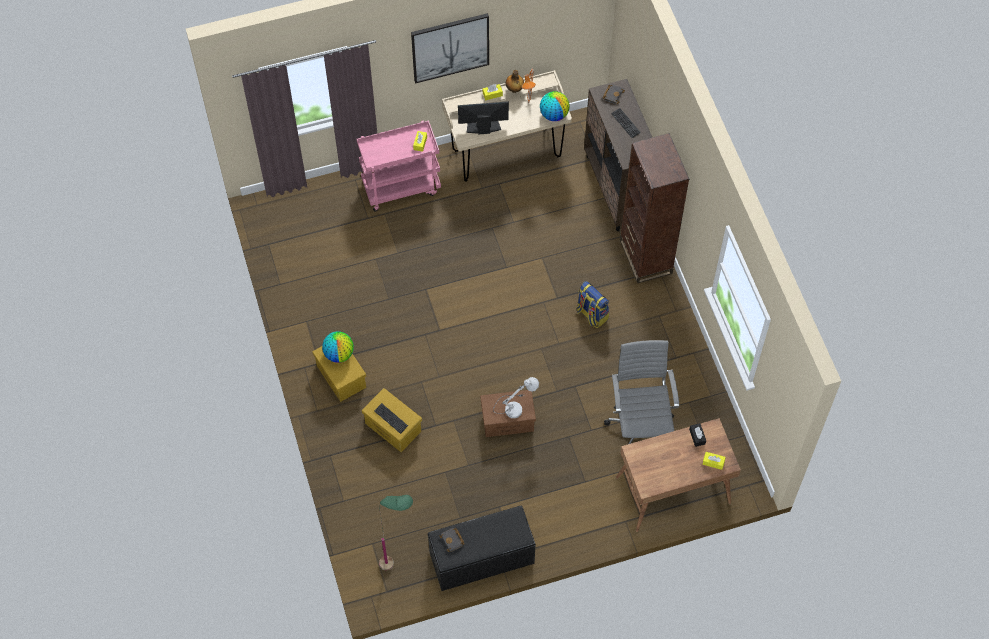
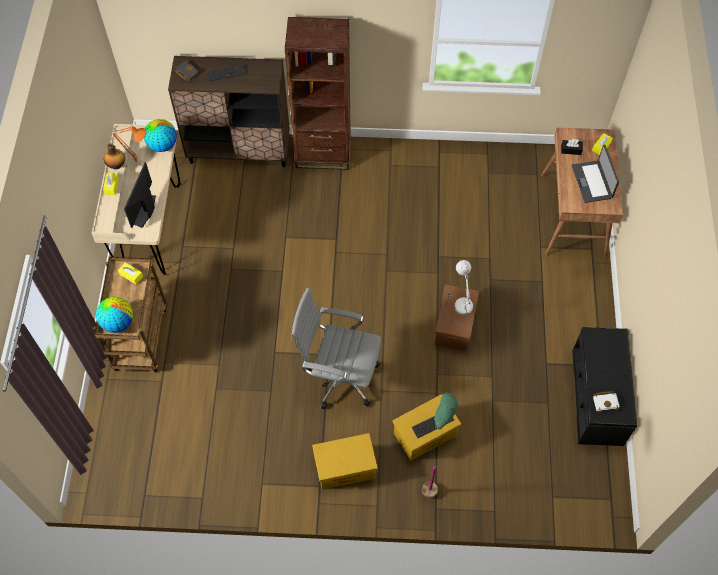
camera: 70 degrees left, 0 degrees up
globe [322,331,354,363] -> globe moved to [96,297,133,333]
pink cart [357,120,441,212] -> brown cart [93,257,166,373]
green floor lamp [379,495,413,570] -> green floor lamp moved to [422,392,458,498]
picture [411,13,489,84] -> none
black book [439,528,465,552] -> white book [593,391,620,413]
backpack [576,281,609,328] -> none
grey office chair [604,340,679,459] -> grey office chair moved to [291,288,381,409]
none -> laptop [572,144,619,203]

